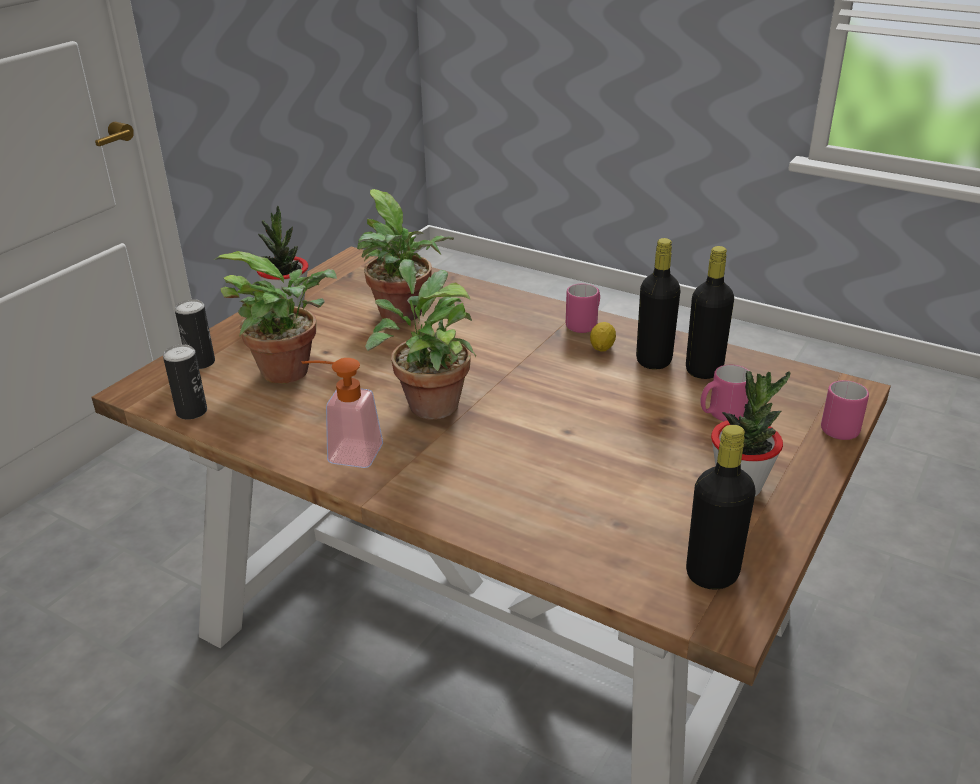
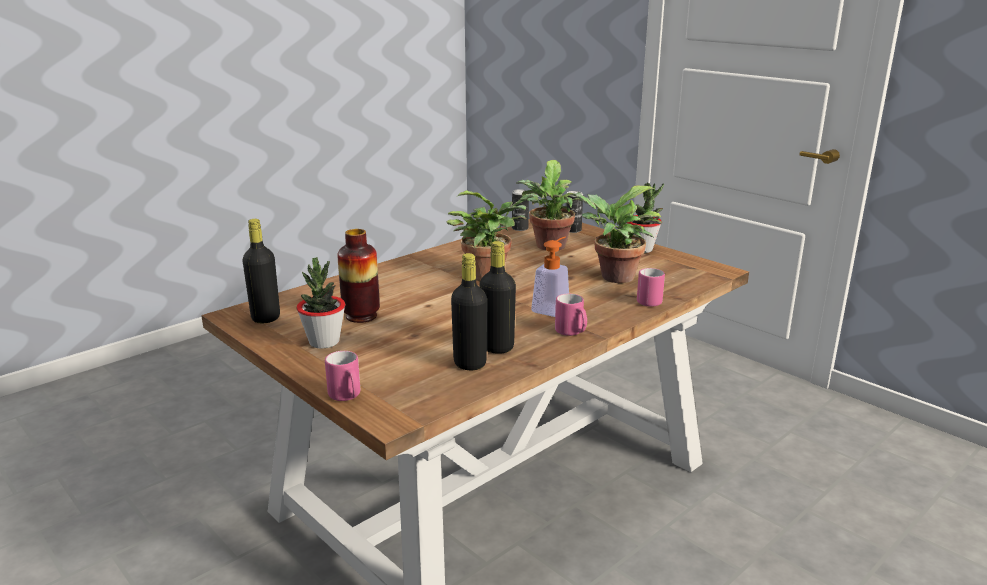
camera: 105 degrees right, 10 degrees down
soap dispenser [302,358,383,468] -> soap dispenser moved to [531,237,569,317]
lemon [590,322,616,352] -> none
pink mug [701,365,753,421] -> pink mug moved to [637,268,665,307]
none -> vase [337,229,380,323]

